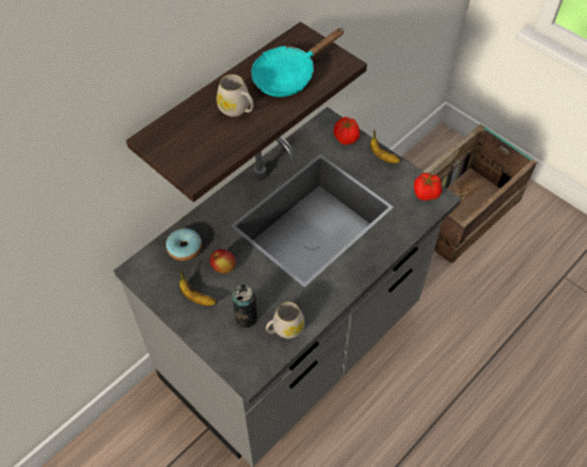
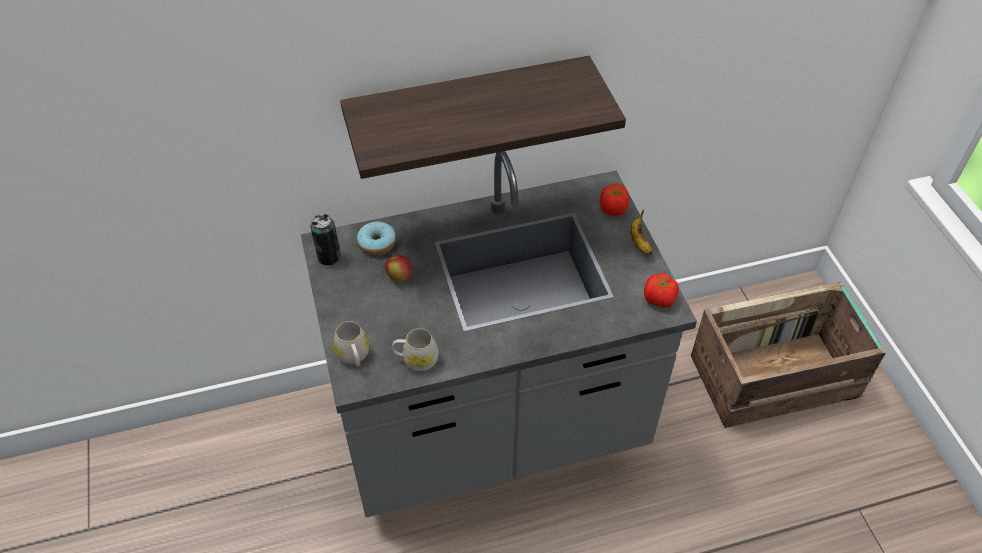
camera: 30 degrees right, 5 degrees down
banana [179,270,217,306] -> none
white mug [216,74,254,117] -> white mug moved to [333,321,369,366]
can [232,285,258,328] -> can moved to [310,214,341,265]
turquoise frying pan [251,28,344,97] -> none

